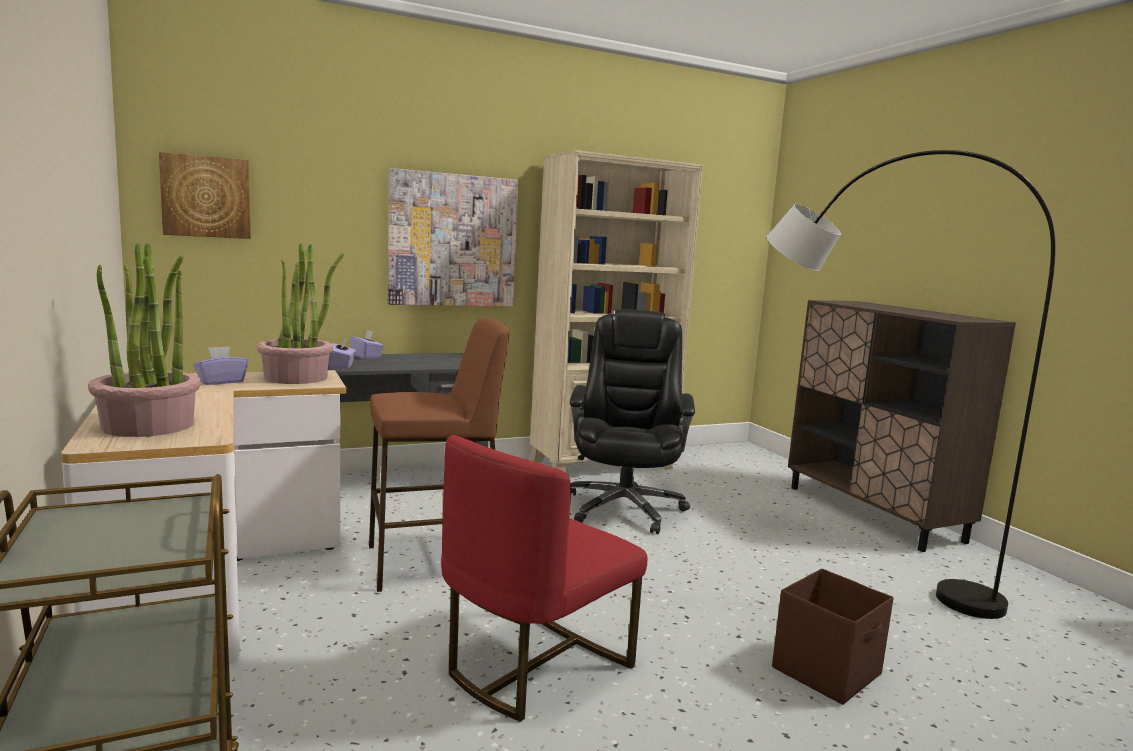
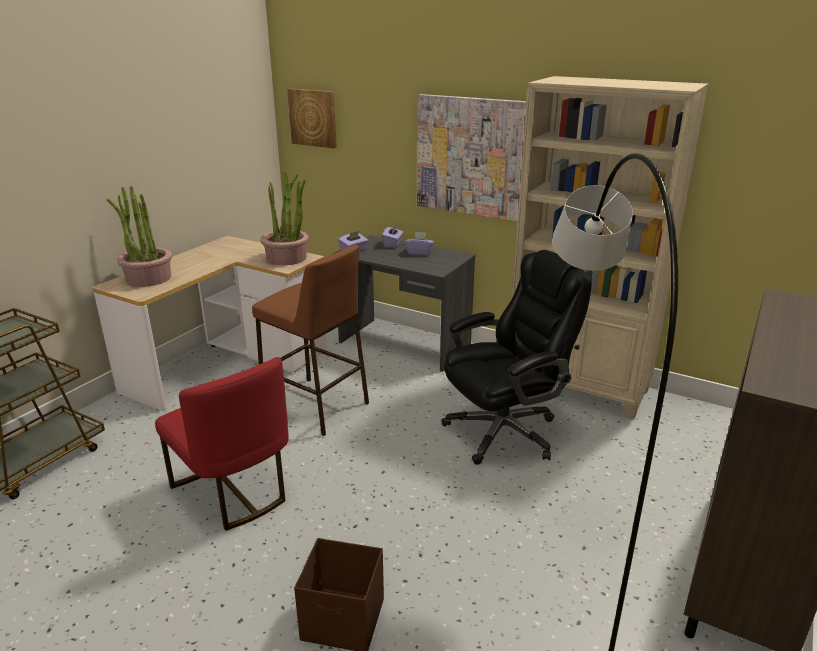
camera: 55 degrees right, 15 degrees up
purple tissue box [193,346,248,385] -> purple tissue box moved to [405,232,434,256]
red chair [441,435,647,722] -> red chair turned 135 degrees counterclockwise [155,357,289,531]

